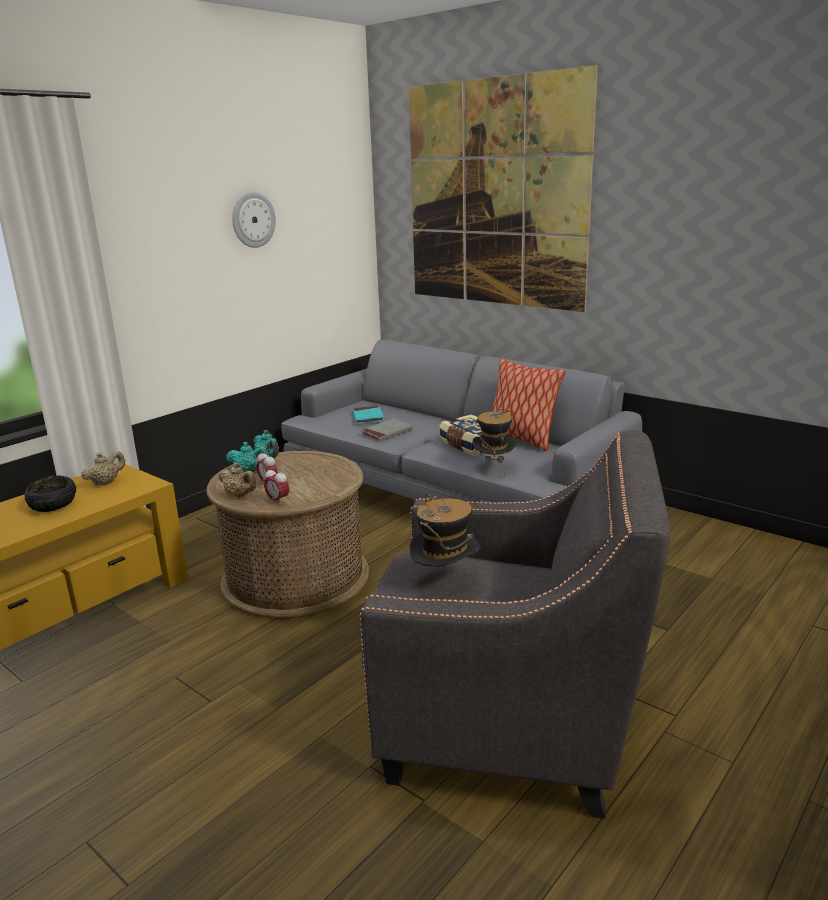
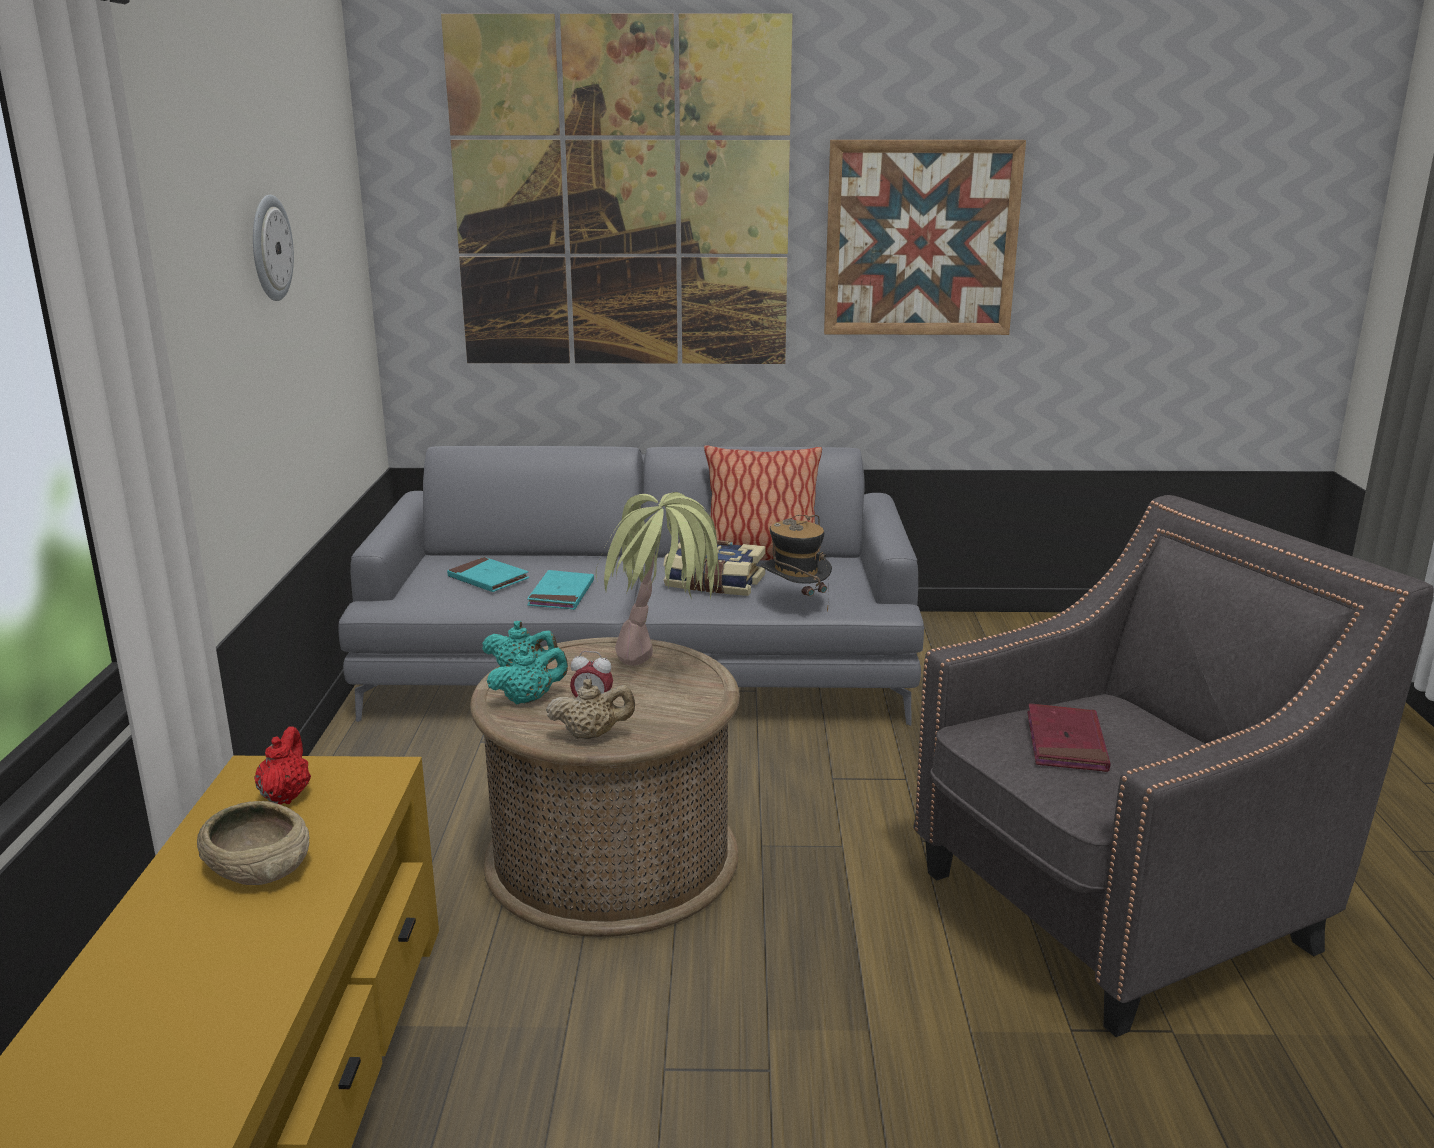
camera: 40 degrees left, 0 degrees up
black bowl [25,476,76,512] -> beige bowl [197,801,309,885]
beige teapot [81,451,125,486] -> red teapot [254,726,311,805]
alarm clock [264,467,289,504] -> none
grey book [361,418,413,442] -> turquoise book [527,570,594,610]
hat [410,493,481,567] -> red book [1027,703,1110,772]
none -> potted plant [596,492,719,666]
none -> picture [824,140,1026,335]

